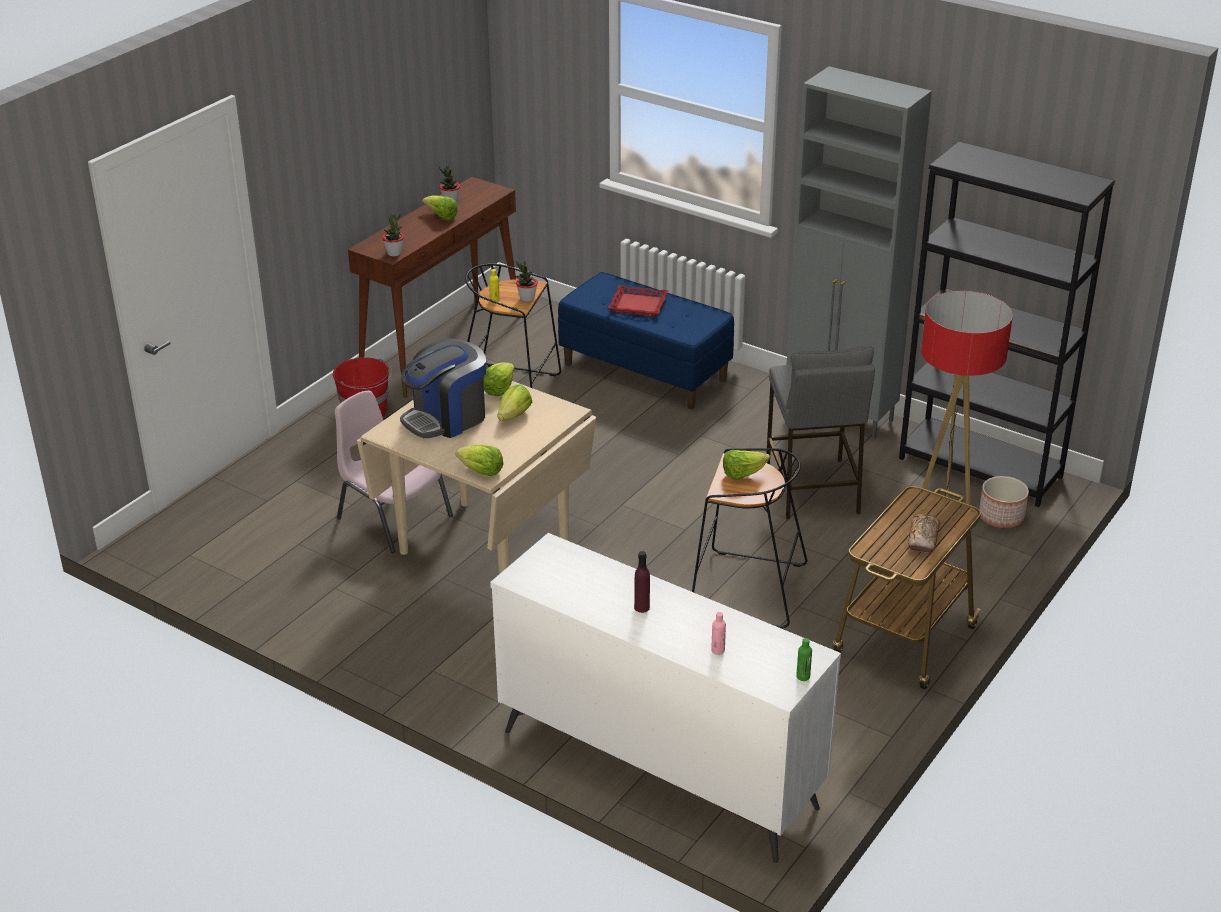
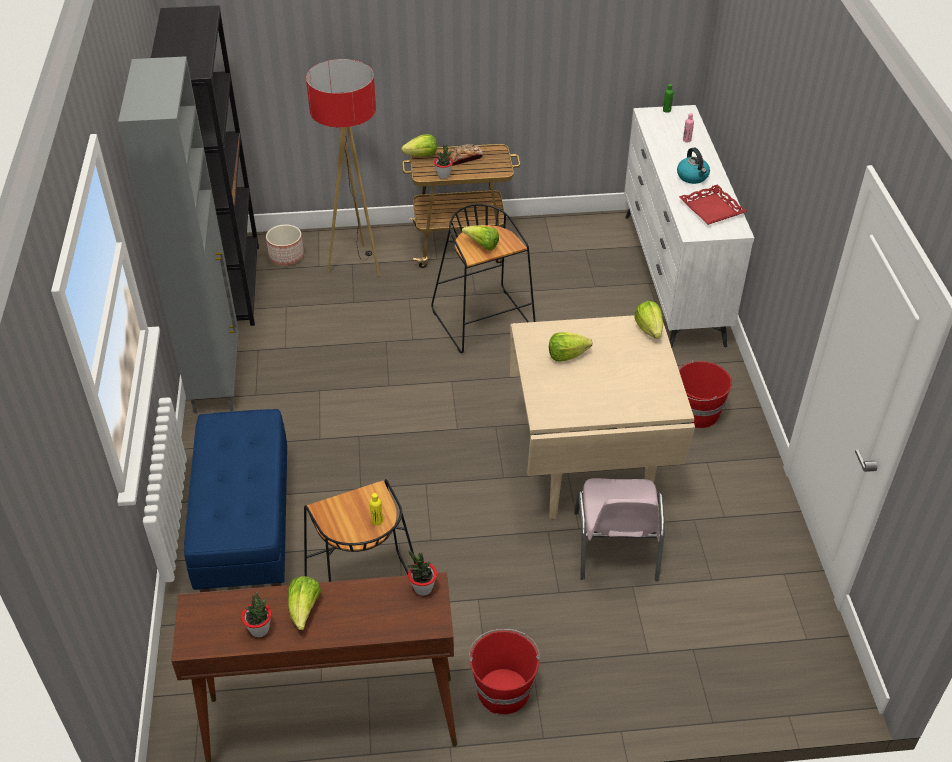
camera: 130 degrees left, 10 degrees up
coffee machine [400,339,486,438] -> none
lettuce [484,362,515,396] -> lettuce moved to [401,134,437,157]
potted plant [515,261,538,302] -> potted plant moved to [434,144,453,179]
red tray [608,285,668,316] -> red tray moved to [679,184,747,225]
purple bottle [634,551,650,613] -> kettle [677,147,710,184]
grey stool [766,346,875,520] -> none
none -> red bucket [678,360,732,428]

